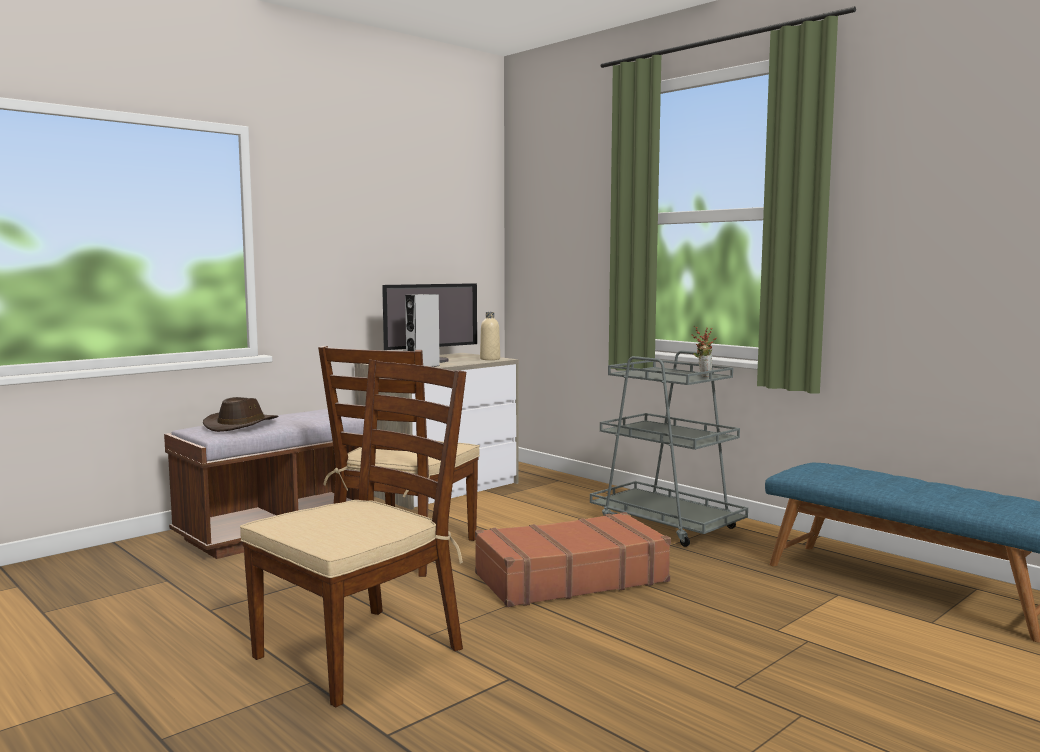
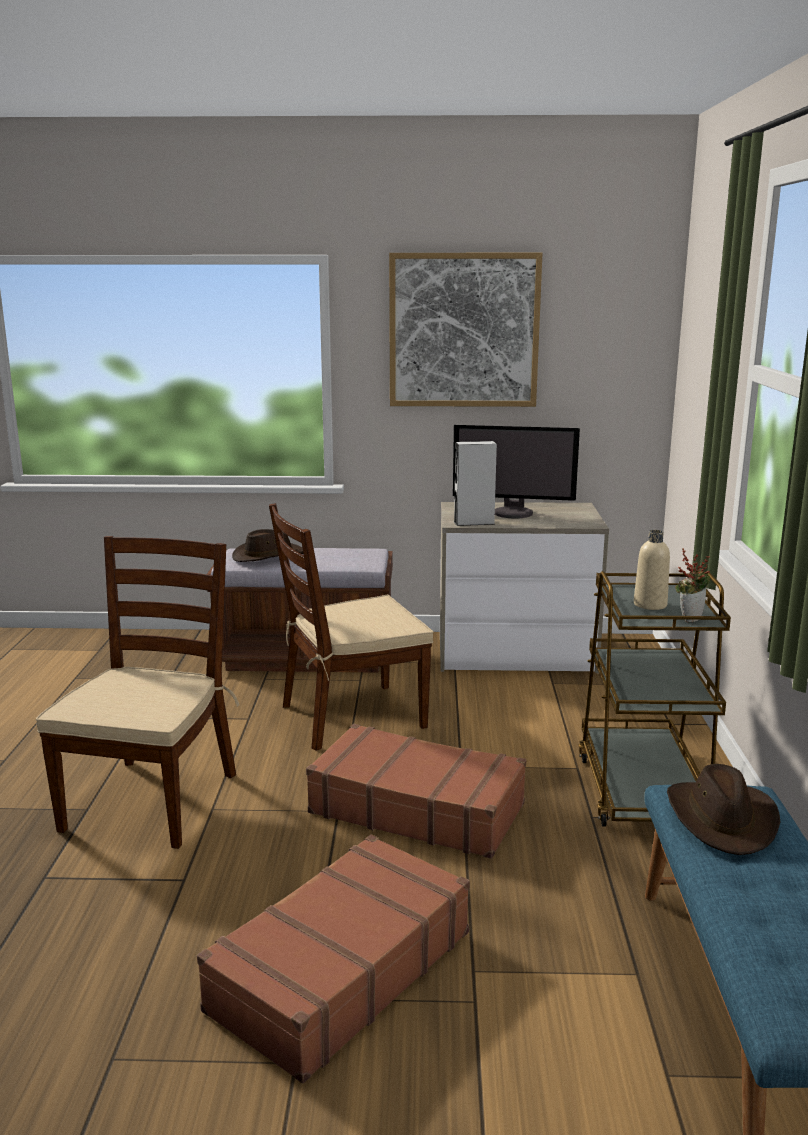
camera: 45 degrees right, 10 degrees up
brown chair [240,360,466,707] -> brown chair turned 75 degrees counterclockwise [36,536,239,849]
beige bottle [480,312,500,360] -> beige bottle moved to [634,530,670,610]
grey cart [590,350,748,547] -> brown cart [578,571,731,827]
none -> brown suitcase [197,835,470,1083]
none -> picture [389,253,542,407]
none -> brown hat [667,764,781,855]

